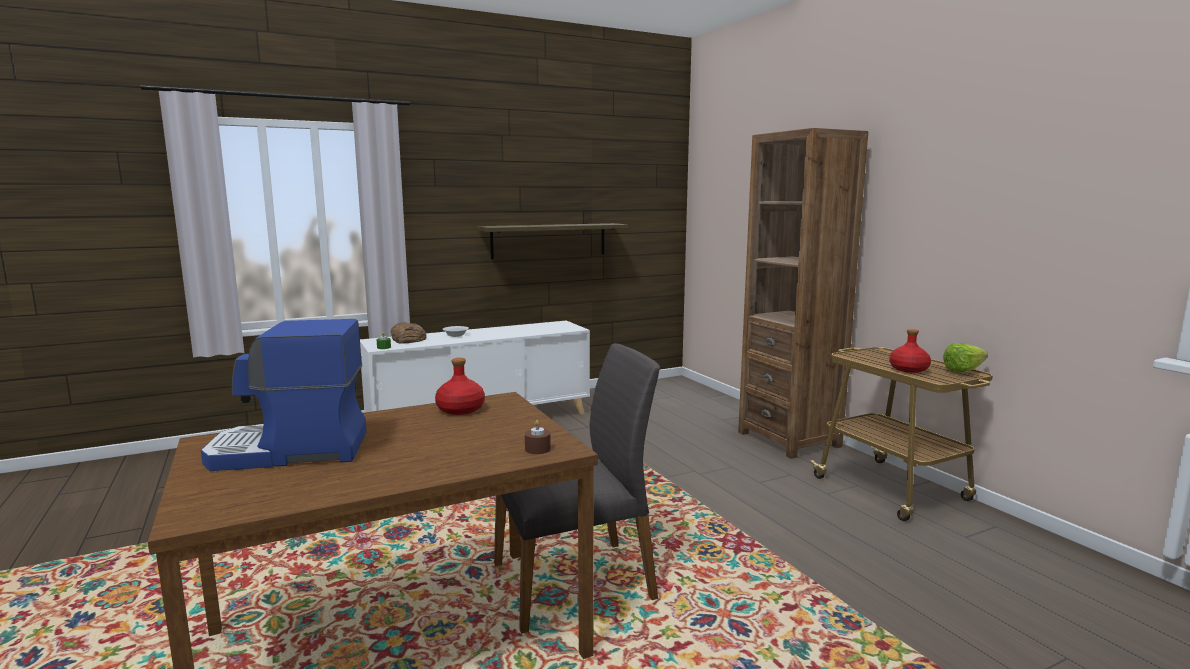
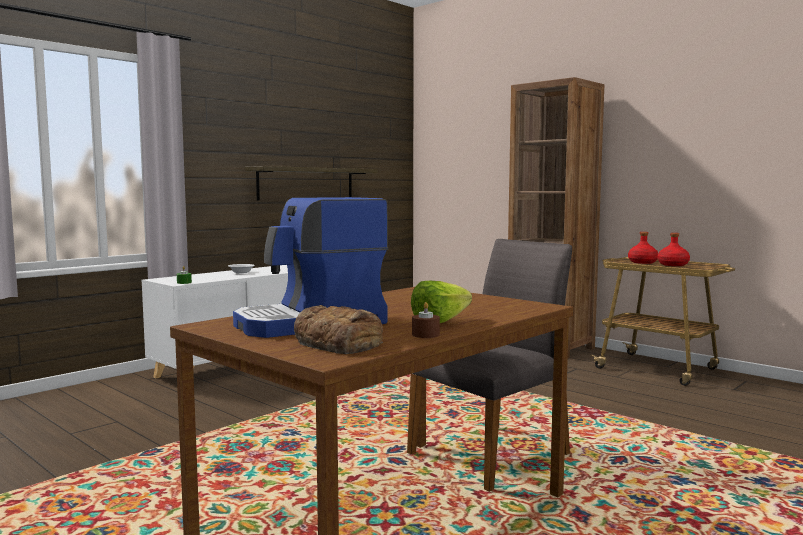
camera: 20 degrees left, 5 degrees down
bread [391,322,427,344] -> bread moved to [294,305,383,354]
red bottle [435,358,485,415] -> red bottle moved to [628,232,658,264]
brown candle [525,420,551,454] -> brown candle moved to [412,302,440,338]
lettuce [943,343,988,373] -> lettuce moved to [411,281,472,323]

